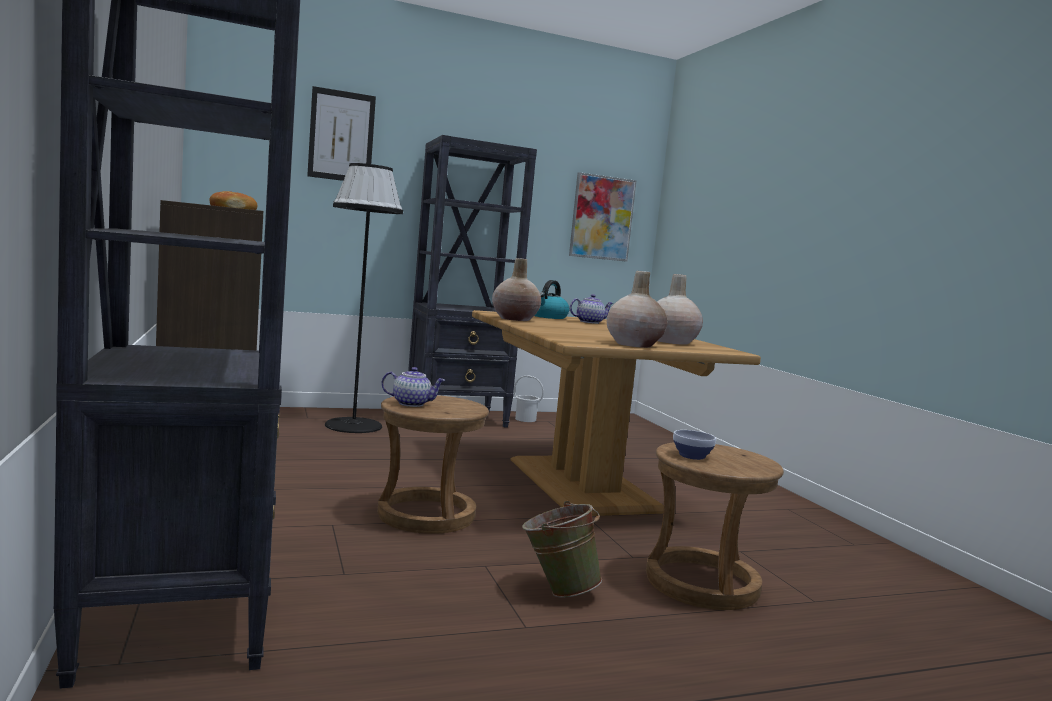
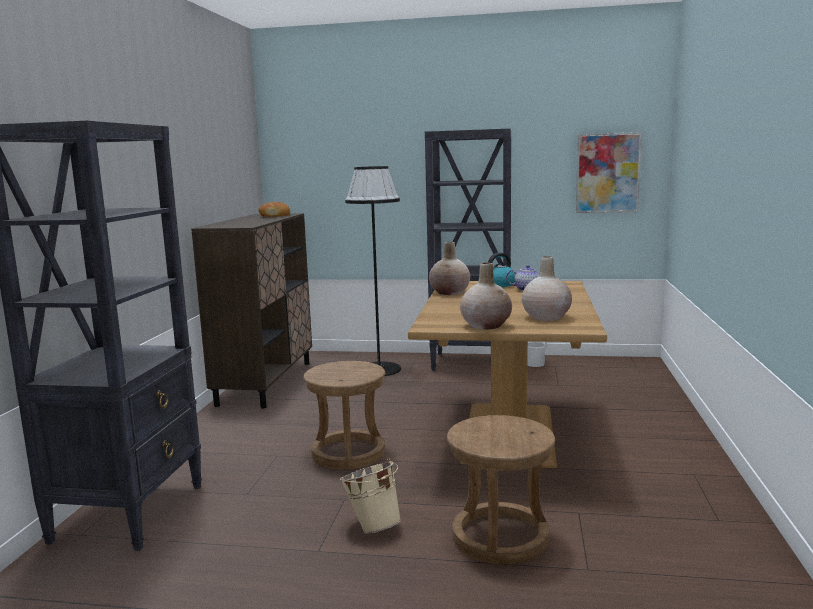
camera: 30 degrees right, 5 degrees up
picture [307,86,376,181] -> none
teapot [382,367,446,407] -> none
green bucket [522,501,602,598] -> beige bucket [340,458,401,533]
bowl [673,430,716,460] -> none

